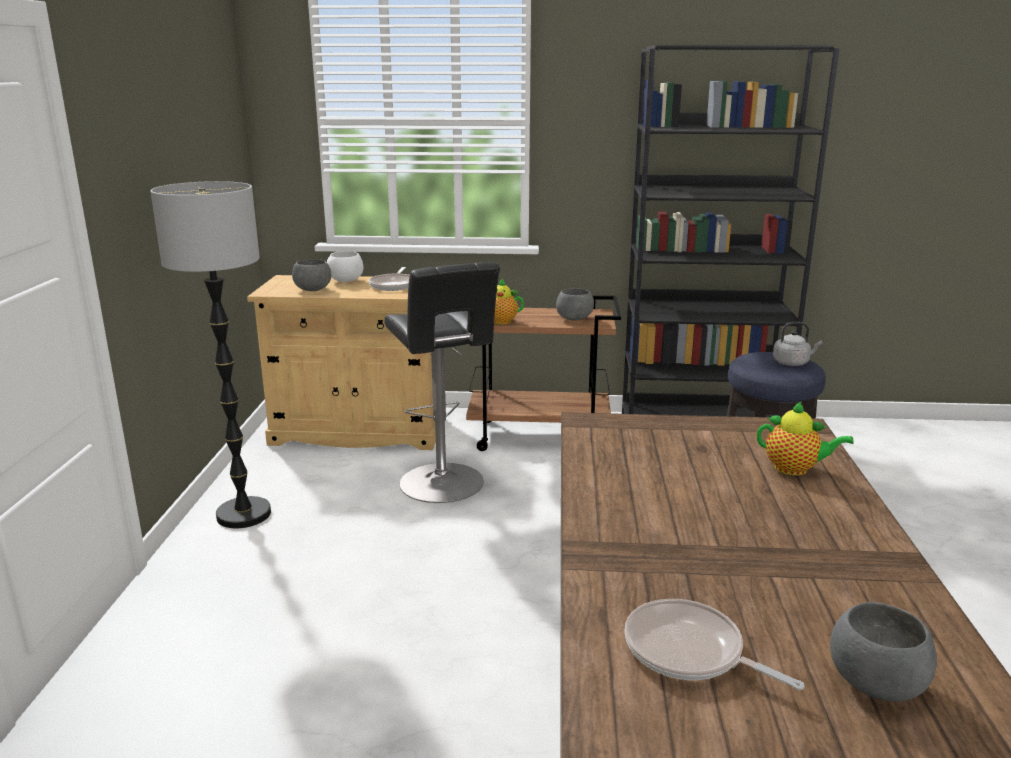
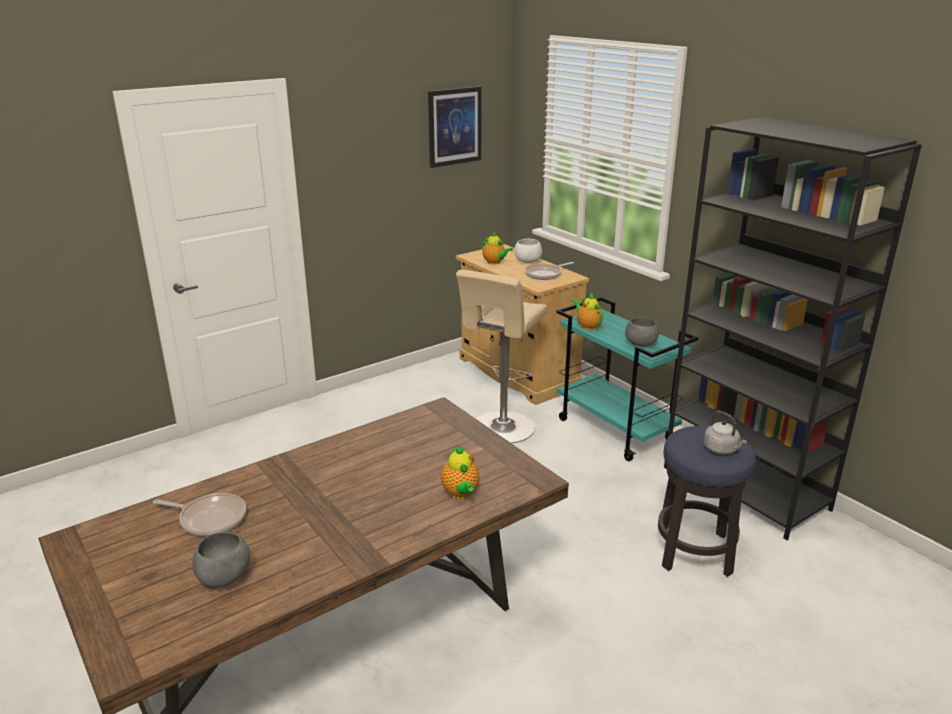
camera: 50 degrees right, 5 degrees up
floor lamp [150,181,271,528] -> none
grey bowl [292,259,331,291] -> teapot [482,231,513,265]
black stool [384,262,500,503] -> beige stool [456,270,548,443]
brown cart [466,295,621,451] -> turquoise cart [556,297,698,461]
frying pan [624,599,805,690] -> frying pan turned 105 degrees clockwise [153,493,246,536]
none -> picture [428,86,482,168]

